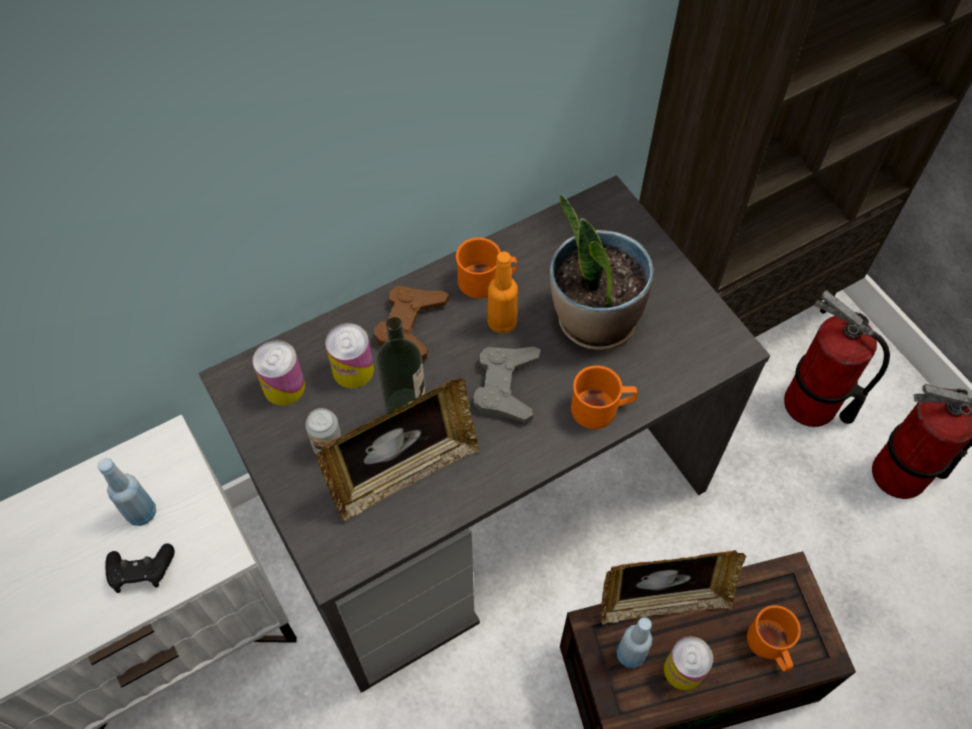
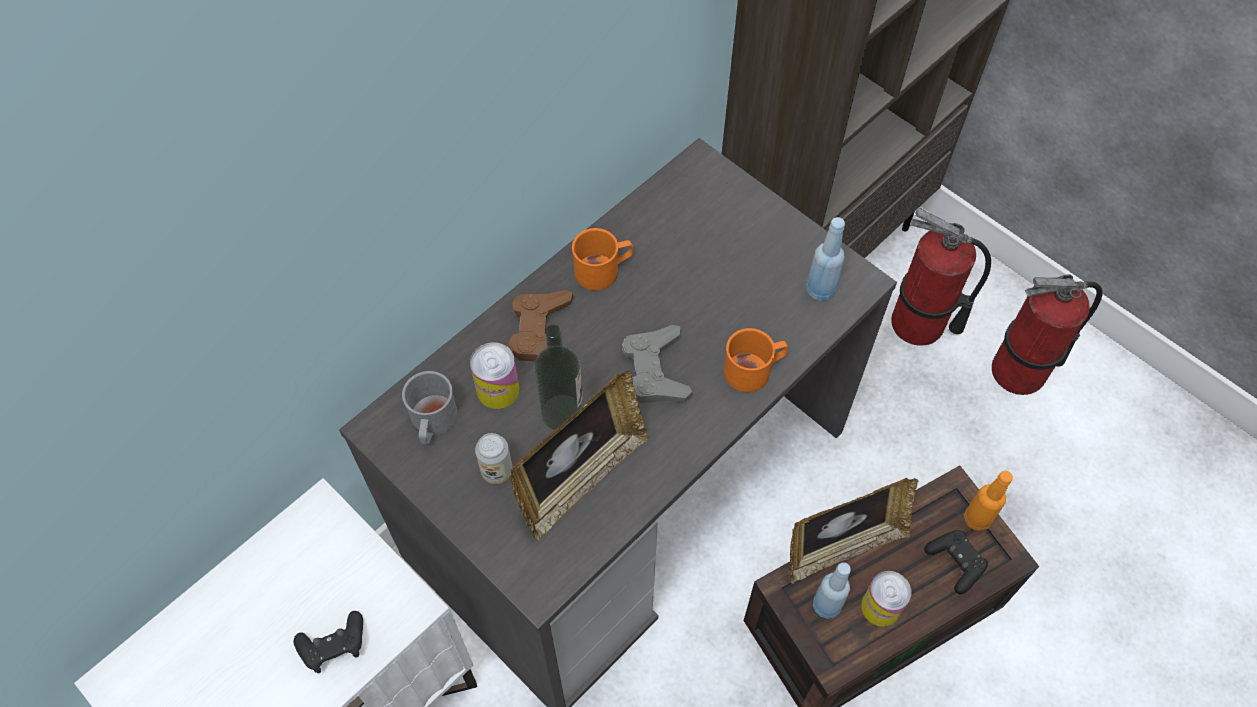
camera: 15 degrees left, 0 degrees up
blue bottle [98,458,156,526] -> blue bottle moved to [806,217,845,301]
can [253,340,305,406] -> grey mug [402,371,458,444]
orange bottle [487,251,518,334] -> orange bottle moved to [964,471,1013,531]
potted plant [550,194,654,350] -> none
orange mug [747,605,801,672] -> black game controller [924,530,988,594]

